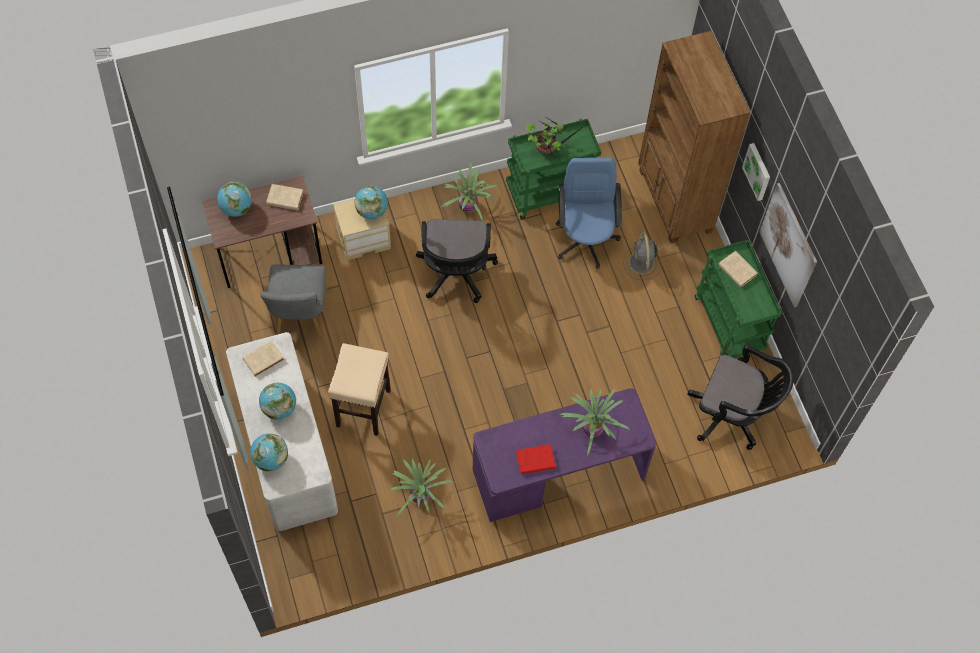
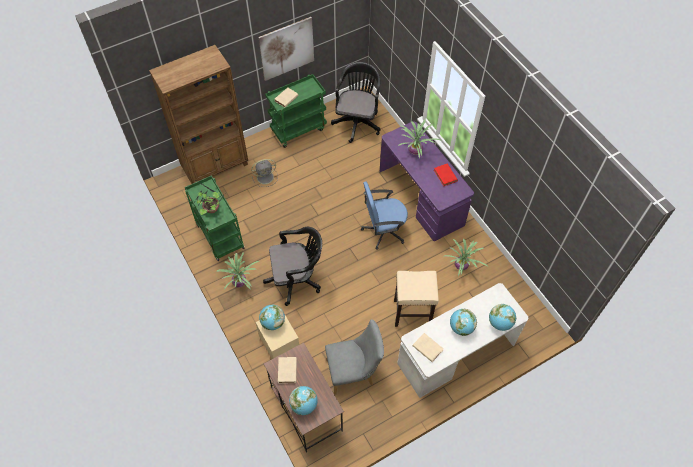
camera: 100 degrees left, 5 degrees down
blue office chair [556,158,622,269] -> blue office chair moved to [361,181,408,250]
picture [742,143,770,201] -> none

